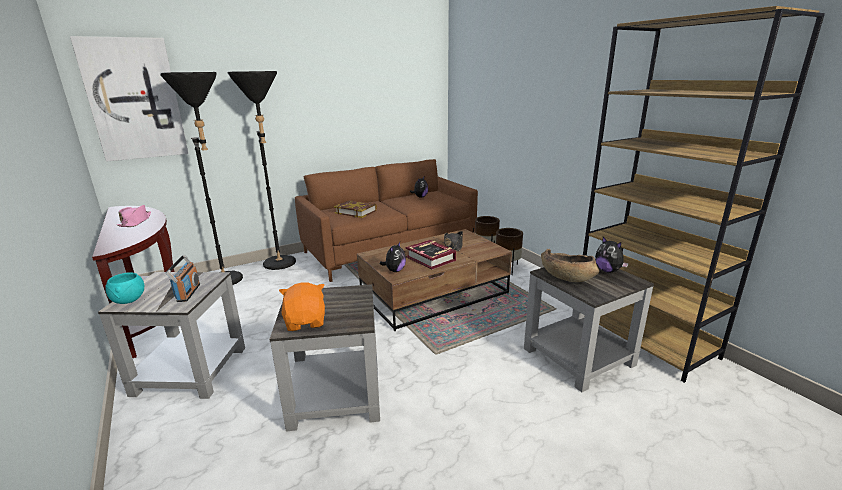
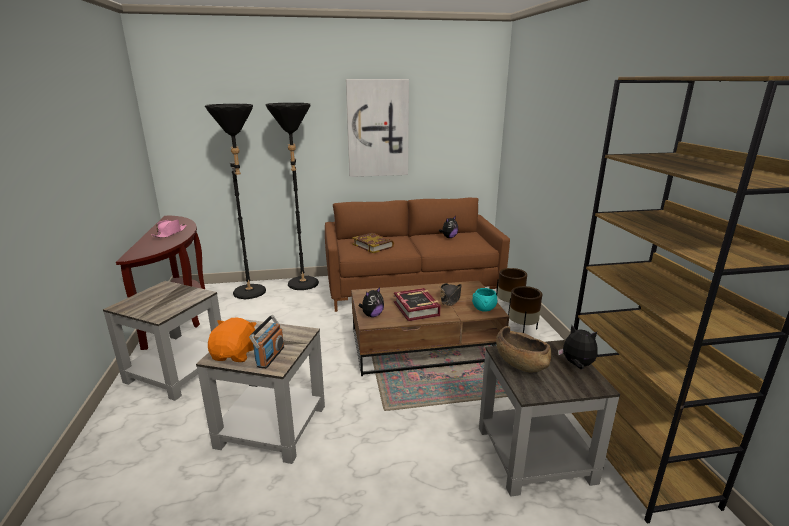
camera: 20 degrees right, 0 degrees up
picture [70,36,189,162] -> picture moved to [346,79,409,177]
turquoise bowl [105,272,145,304] -> turquoise bowl moved to [472,288,497,312]
radio [165,255,200,302] -> radio moved to [249,315,284,369]
plush toy [595,237,629,273] -> plush toy turned 135 degrees clockwise [558,325,598,369]

